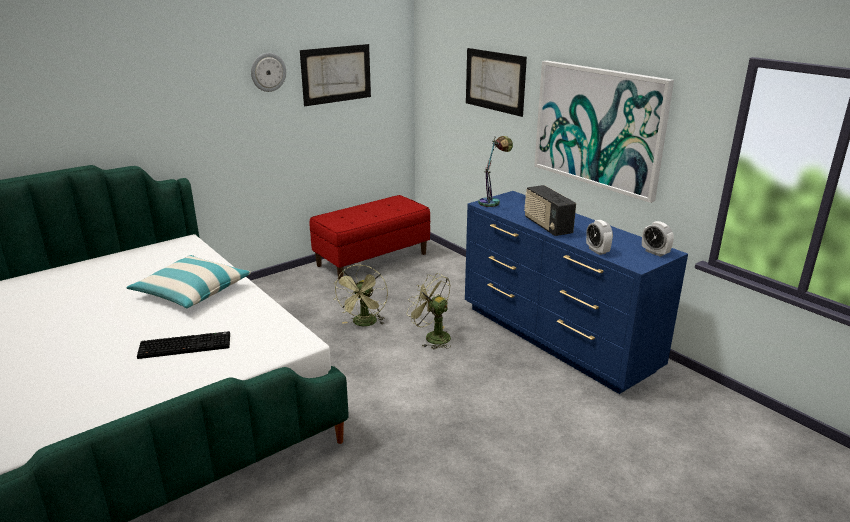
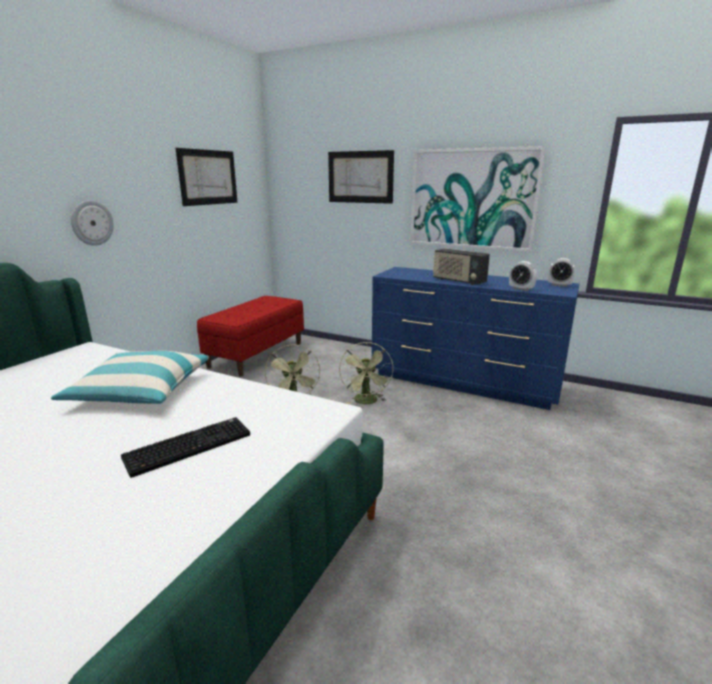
camera: 25 degrees left, 5 degrees down
wall clock [251,53,286,92] -> wall clock moved to [71,200,114,246]
green fan [407,273,451,349] -> green fan turned 105 degrees counterclockwise [339,342,393,404]
table lamp [478,136,513,207] -> none

